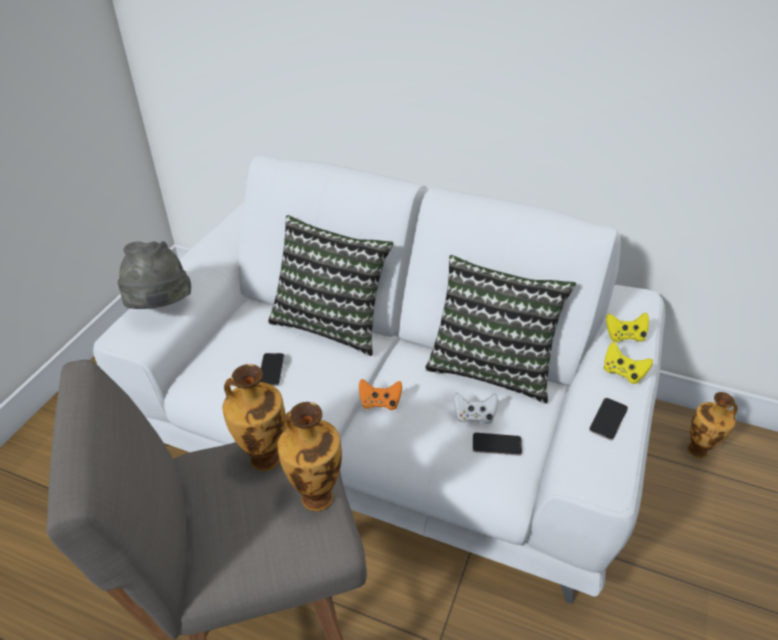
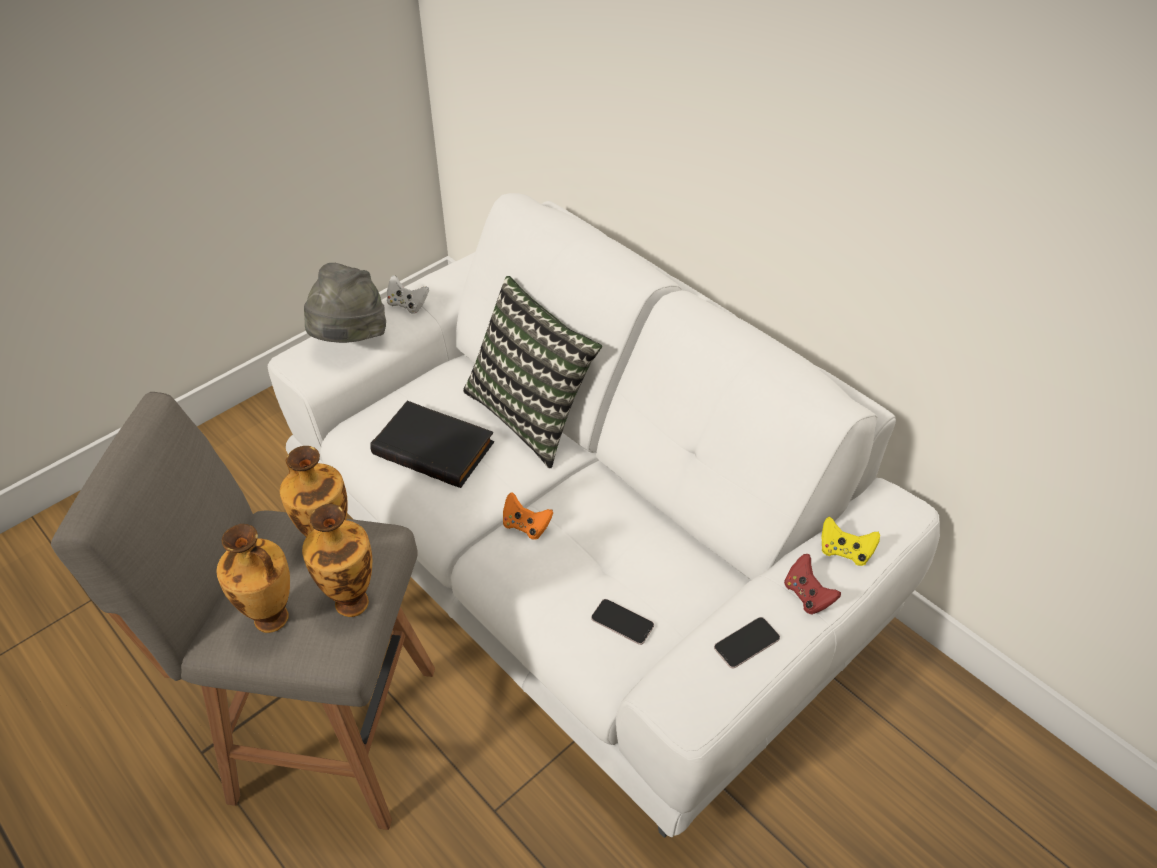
camera: 25 degrees right, 5 degrees up
phone [260,353,284,386] -> black book [370,401,494,488]
pillow [425,255,576,404] -> none
white game controller [454,392,498,424] -> white game controller moved to [387,275,429,314]
yellow game controller [603,342,653,384] -> red game controller [784,554,841,615]
vase [687,392,738,458] -> vase moved to [217,524,290,633]

